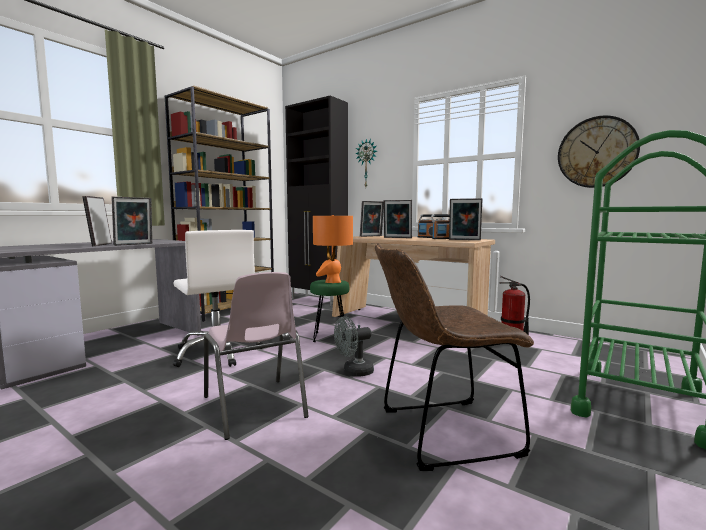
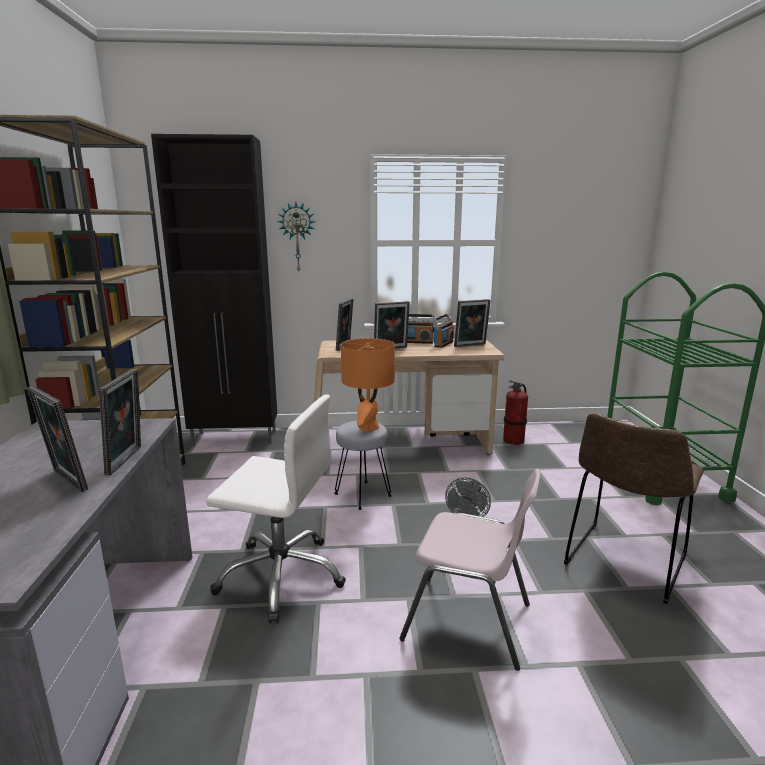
camera: 40 degrees left, 10 degrees up
green stool [310,280,349,342] -> grey stool [334,421,392,510]
wall clock [558,115,640,188] -> none

